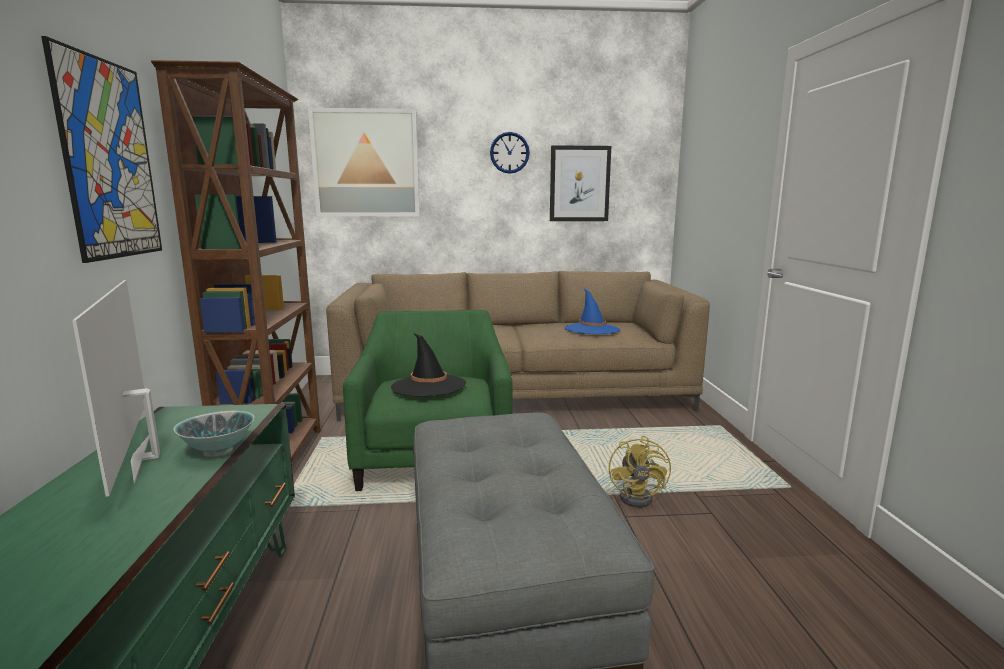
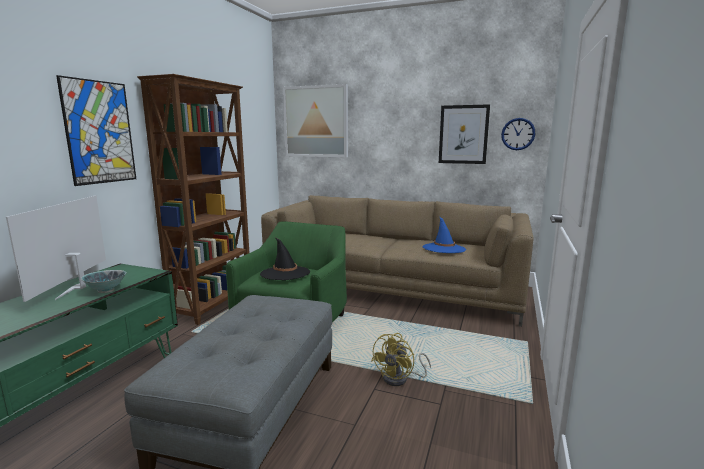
camera: 25 degrees right, 0 degrees up
wall clock [490,132,530,174] -> wall clock moved to [501,118,535,150]

